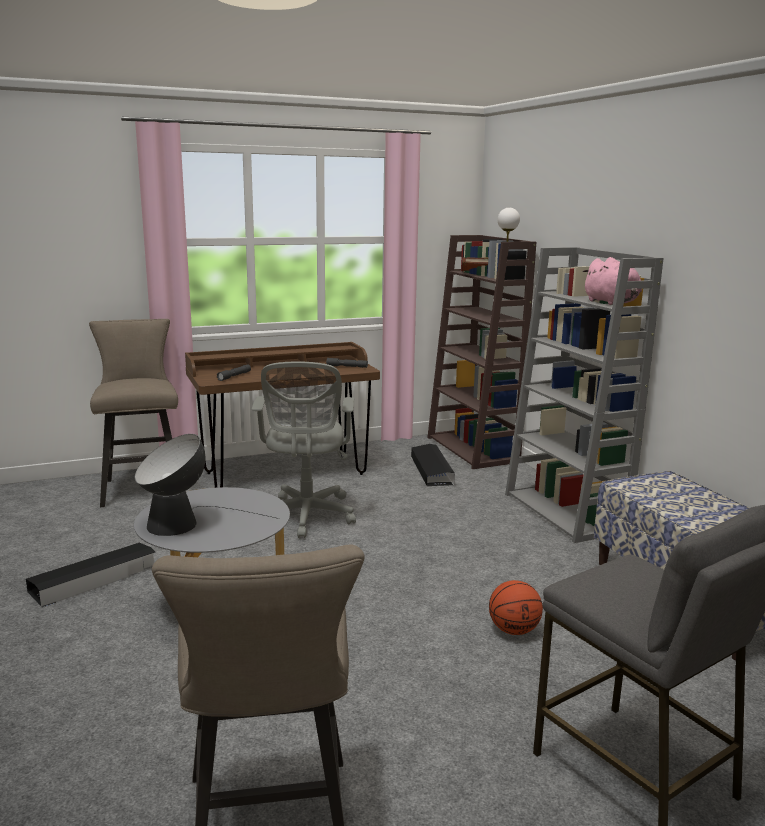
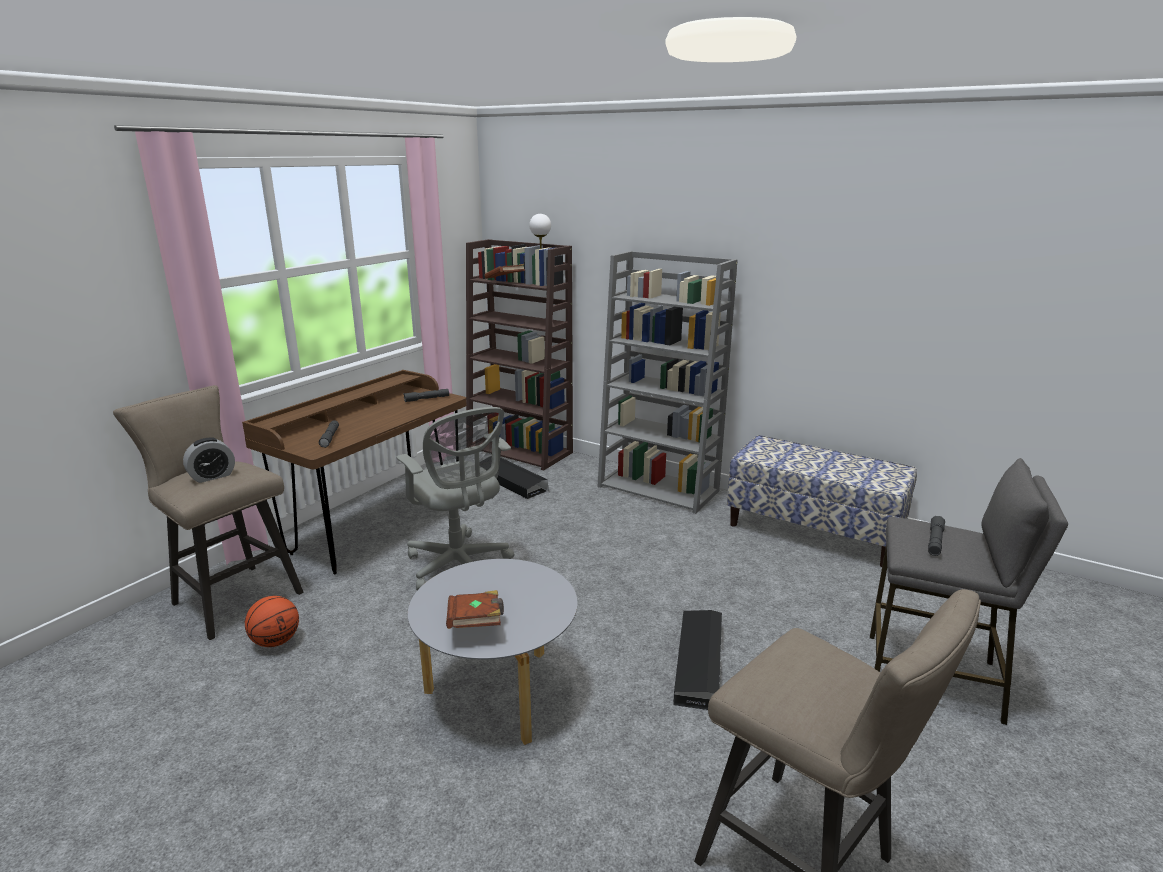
camera: 35 degrees left, 5 degrees up
black storage box [26,543,155,607] -> black storage box moved to [673,610,722,710]
table lamp [135,434,279,536] -> brown book [446,590,504,629]
basketball [489,580,543,635] -> basketball moved to [245,596,299,647]
pink plush toy [583,257,642,305] -> none
none -> alarm clock [183,438,235,483]
none -> grey flashlight [928,516,945,556]

